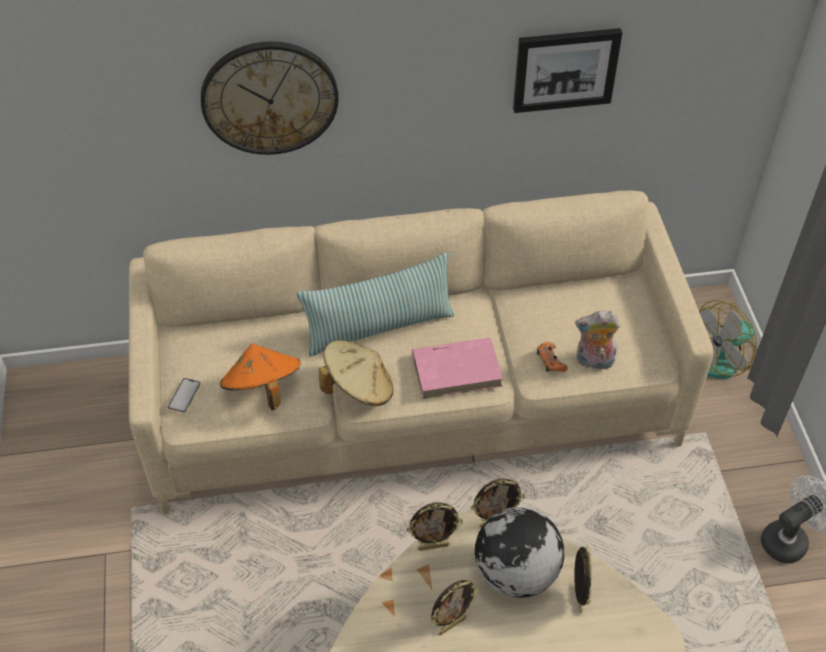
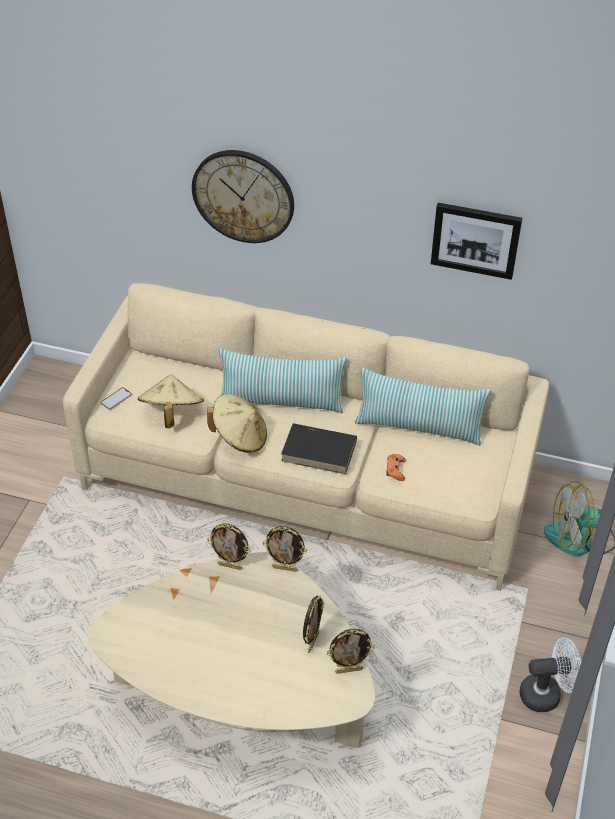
camera: 25 degrees right, 5 degrees down
orange hat [220,343,301,410] -> beige hat [138,374,204,428]
pink book [412,338,503,399] -> black book [281,423,357,474]
picture frame [430,580,479,635] -> picture frame moved to [327,629,375,674]
globe [475,507,564,598] -> none
plush toy [575,311,620,370] -> none
none -> pillow [355,368,491,446]

